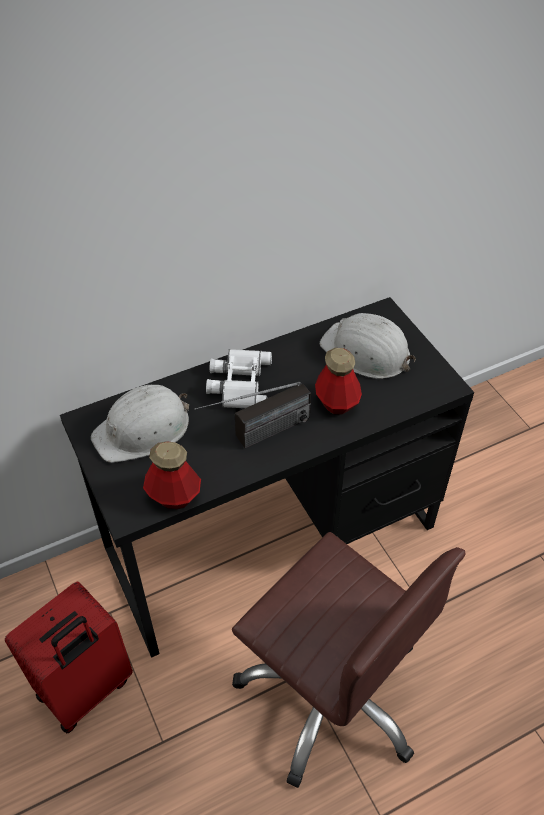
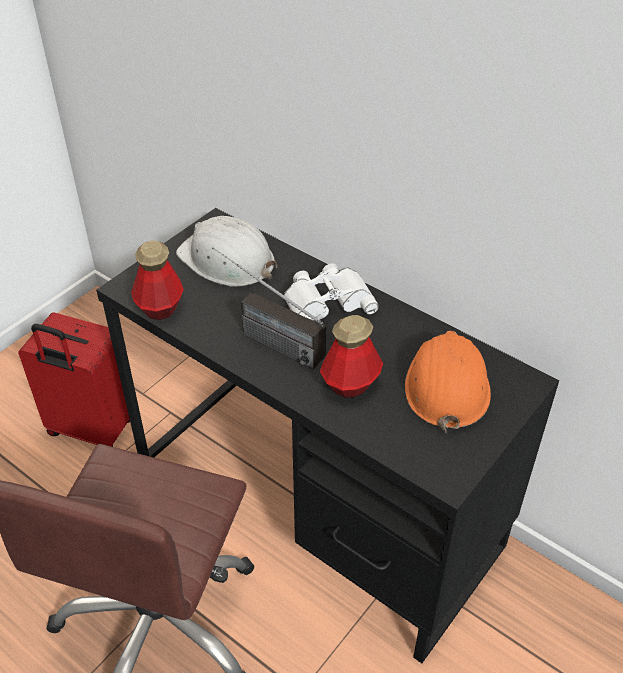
camera: 65 degrees right, 5 degrees down
white hard hat [320,313,416,379] -> orange hard hat [405,331,491,433]

